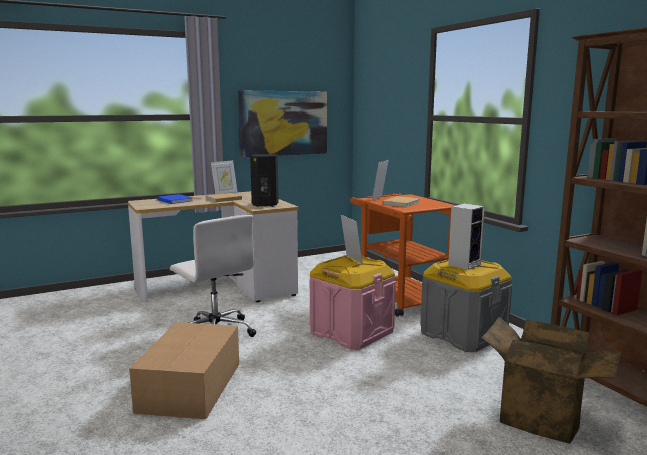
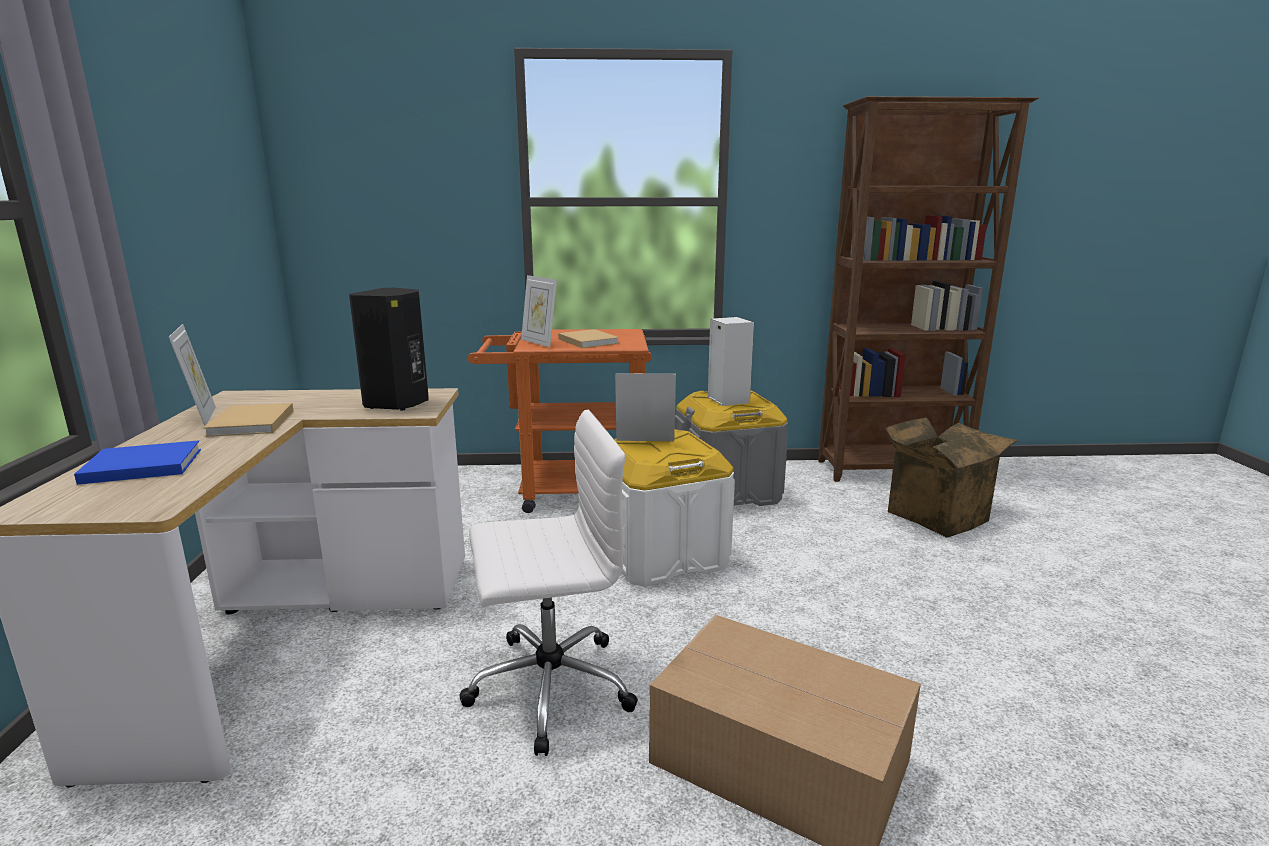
camera: 65 degrees left, 5 degrees up
picture [238,90,327,157] -> none
pink storage box [310,255,396,350] -> white storage box [614,429,735,587]

